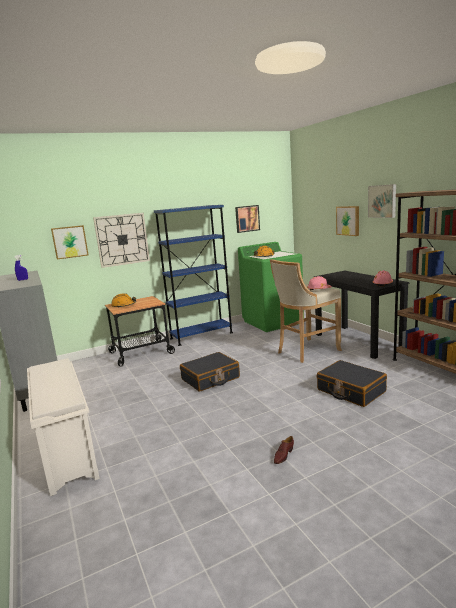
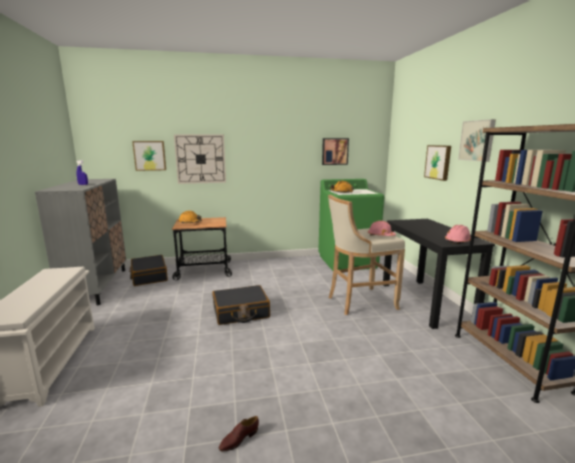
camera: 15 degrees right, 0 degrees up
blue bookcase [154,205,233,346] -> none
black suitcase [316,360,387,407] -> black suitcase moved to [129,255,168,286]

